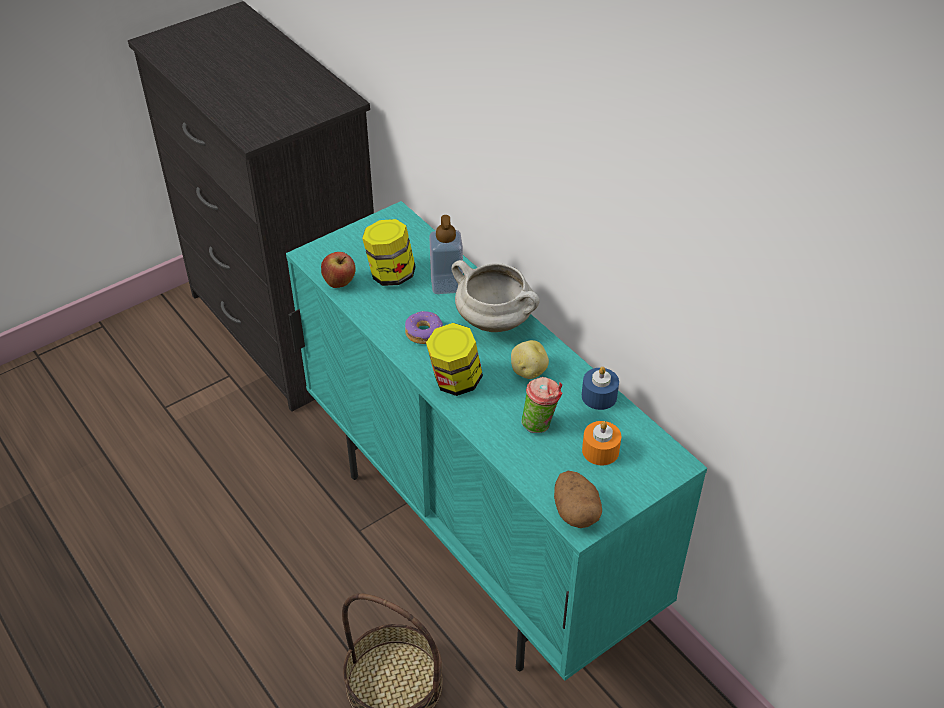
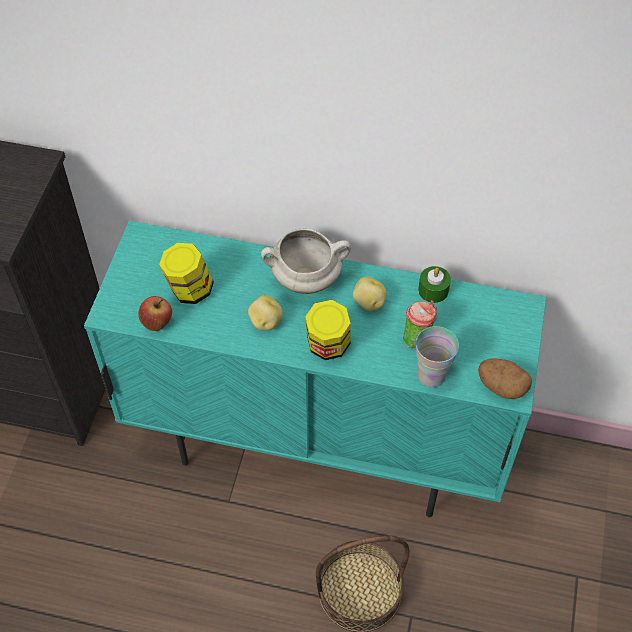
camera: 40 degrees left, 10 degrees up
donut [405,311,443,344] -> potato [248,295,283,331]
soap dispenser [429,215,463,294] -> none
blue candle [582,367,619,410] -> green candle [418,266,451,303]
orange candle [582,421,621,465] -> none
none -> cup [416,326,459,387]

